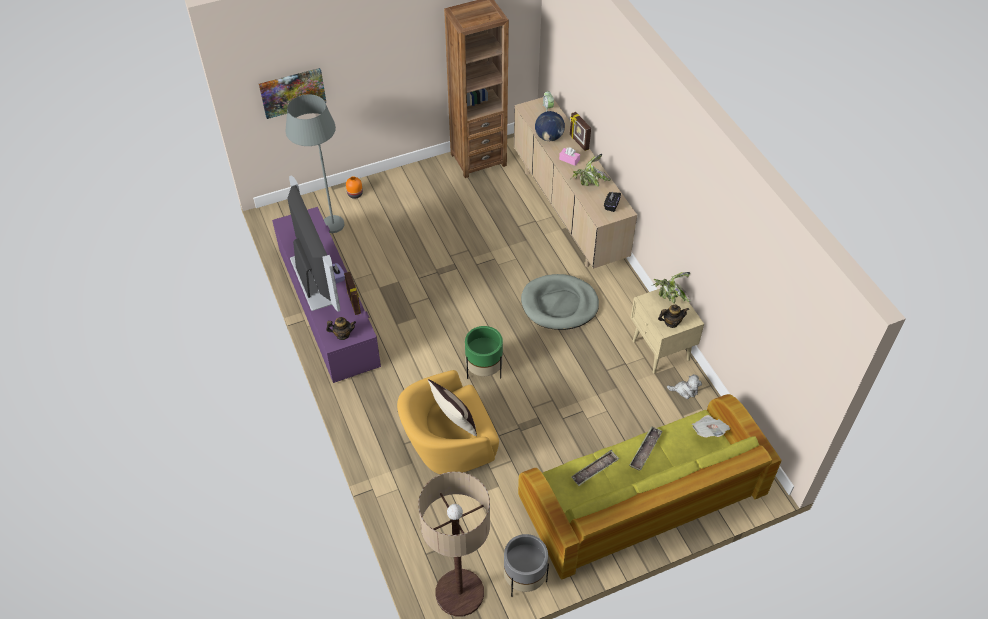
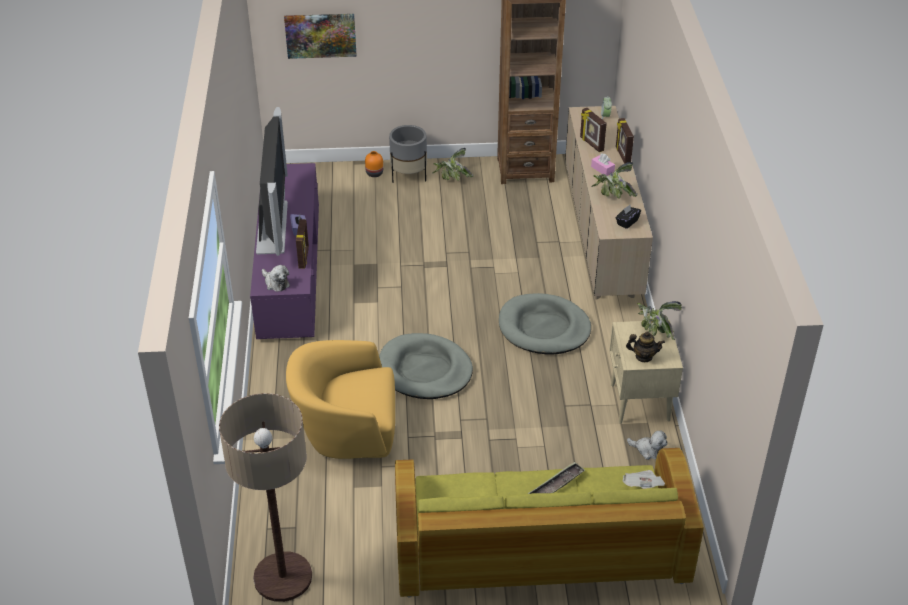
camera: 20 degrees right, 10 degrees down
grey floor lamp [286,94,344,233] -> none
teapot [326,317,356,340] -> plush toy [262,265,290,292]
pillow [428,379,477,436] -> none
green planter [465,326,503,379] -> grey dog bed [379,333,473,399]
grey planter [504,534,549,597] -> grey planter moved to [389,125,427,183]
globe [535,111,565,141] -> picture frame [580,108,607,152]
tray [571,450,619,486] -> none
none -> potted plant [433,148,473,181]

